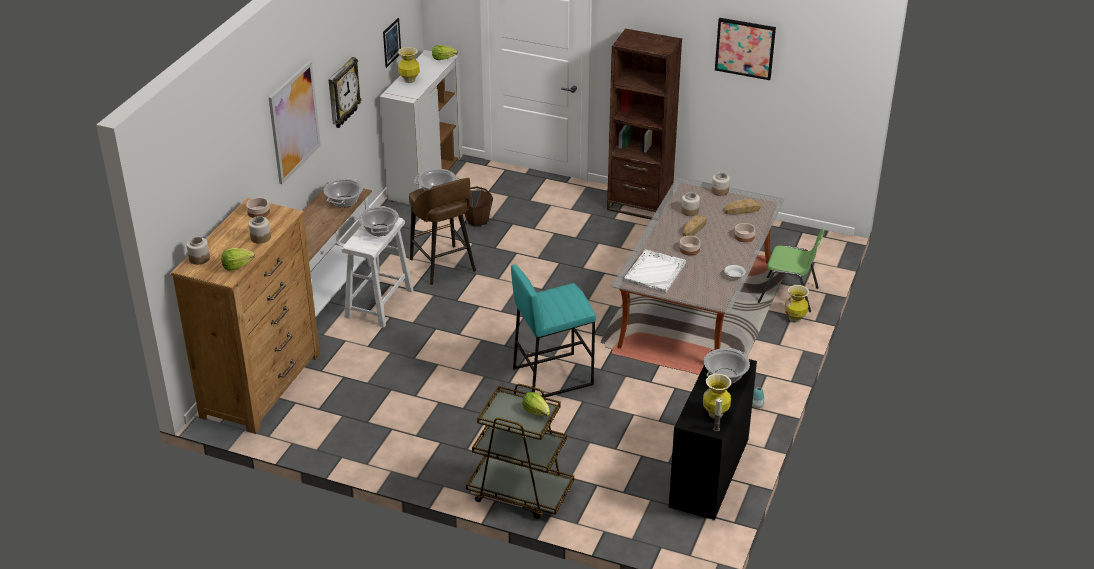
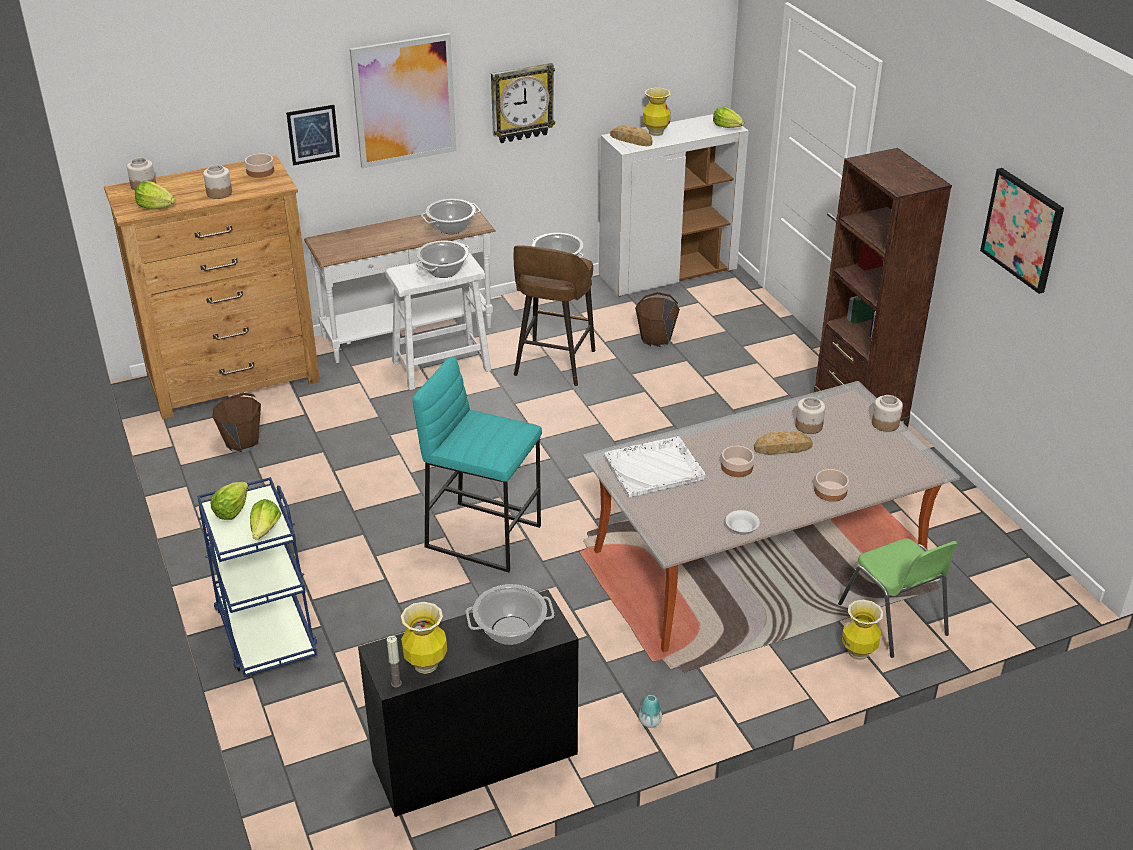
camera: 45 degrees right, 0 degrees up
picture [383,18,401,68] -> picture moved to [286,105,340,165]
brown cart [466,384,574,519] -> blue cart [197,477,317,677]
bread [724,199,760,215] -> bread moved to [610,125,652,146]
none -> lettuce [211,482,249,520]
none -> brown bucket [213,393,261,452]

